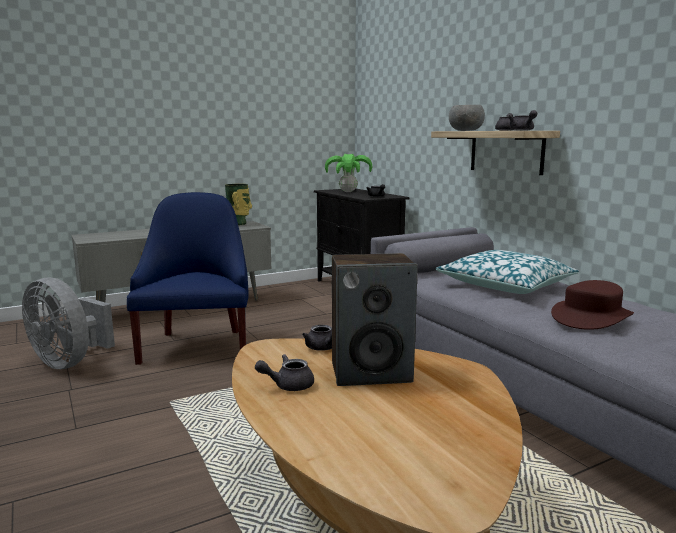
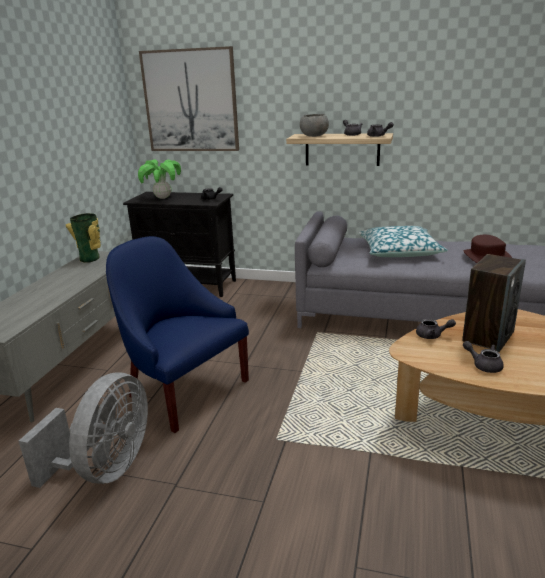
camera: 45 degrees left, 10 degrees up
grey fan [22,277,115,369] -> grey fan turned 60 degrees counterclockwise [19,372,148,488]
grey teapot [255,354,314,391] -> grey teapot turned 105 degrees clockwise [463,341,504,373]
none -> picture [139,46,239,151]

